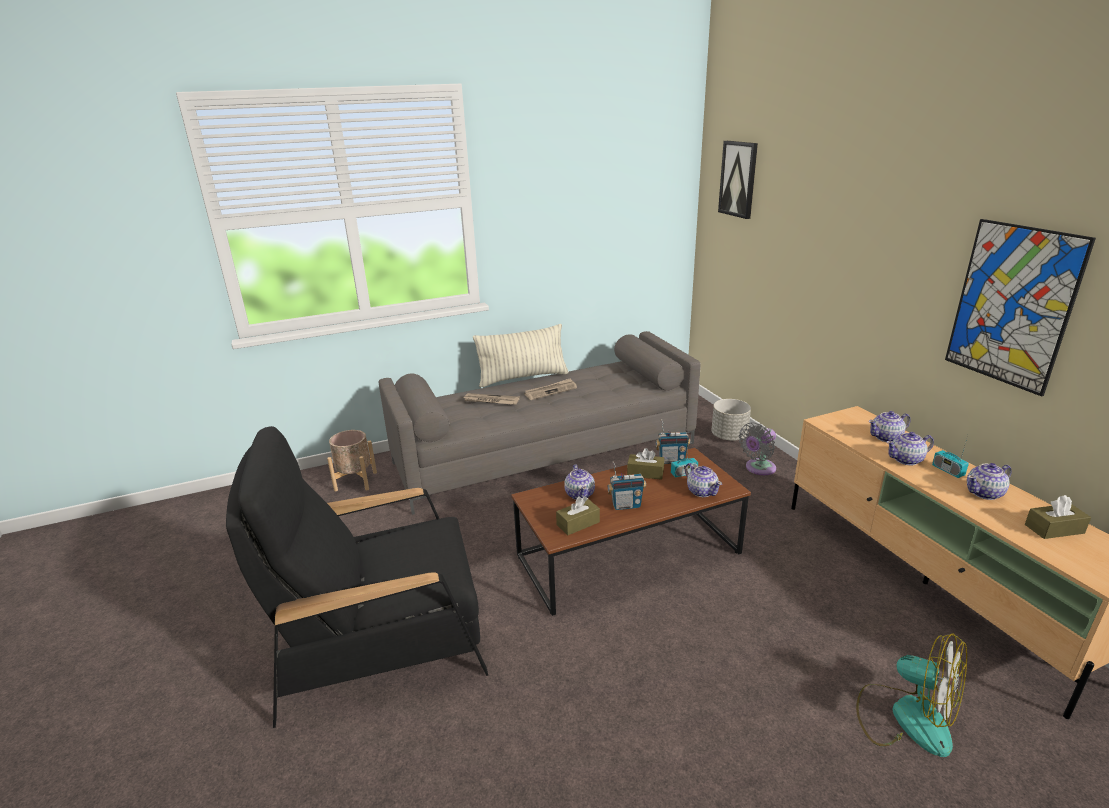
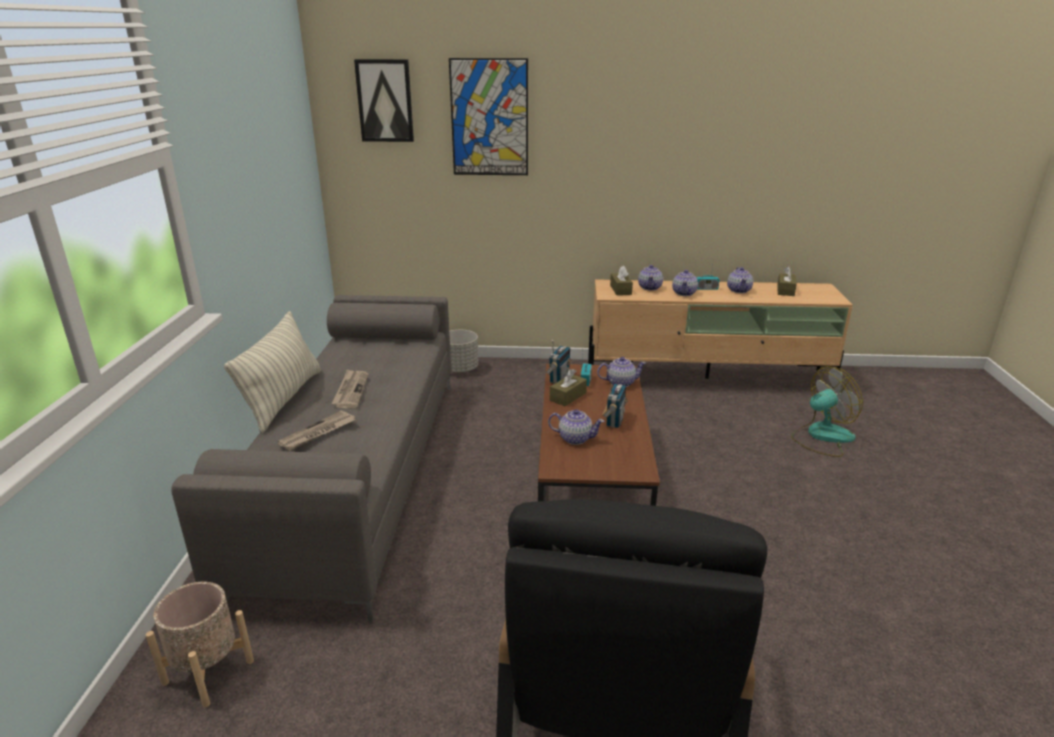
camera: 65 degrees left, 0 degrees up
brown tissue box [556,496,600,535] -> brown tissue box moved to [610,266,633,295]
grey fan [739,422,776,475] -> none
picture [945,219,1096,397] -> picture moved to [449,58,528,175]

